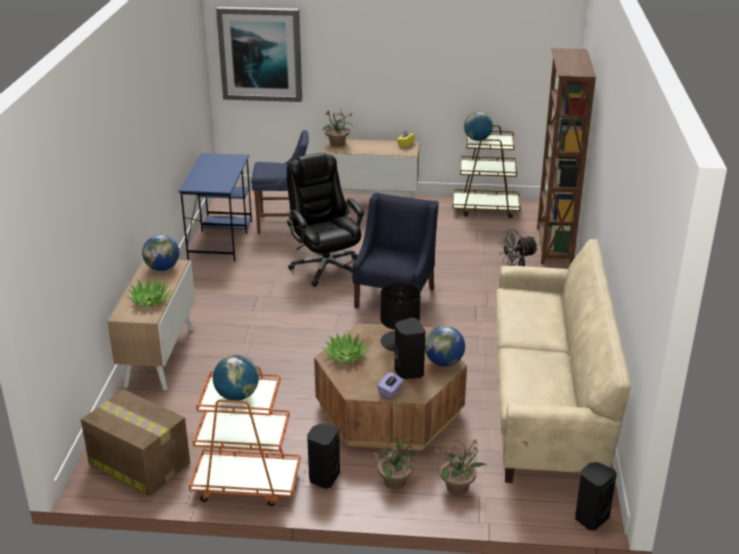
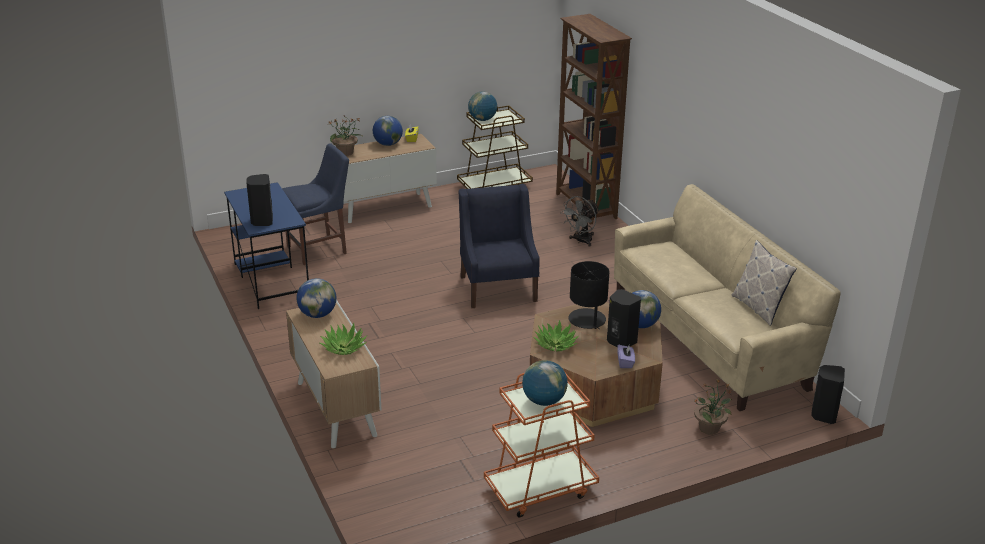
camera: 30 degrees left, 0 degrees up
cardboard box [81,390,190,496] -> none
picture [216,7,302,102] -> none
black office chair [287,153,364,287] -> none
black speaker [307,424,340,489] -> black speaker moved to [246,174,273,226]
potted plant [372,430,419,489] -> none
none -> globe [373,116,403,146]
none -> pillow [731,240,797,326]

